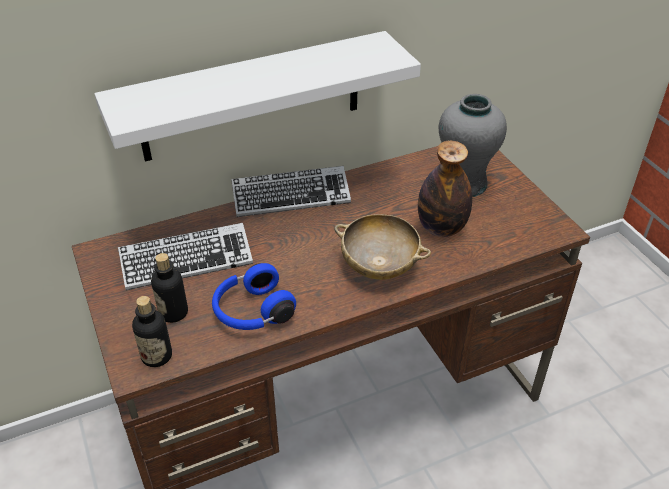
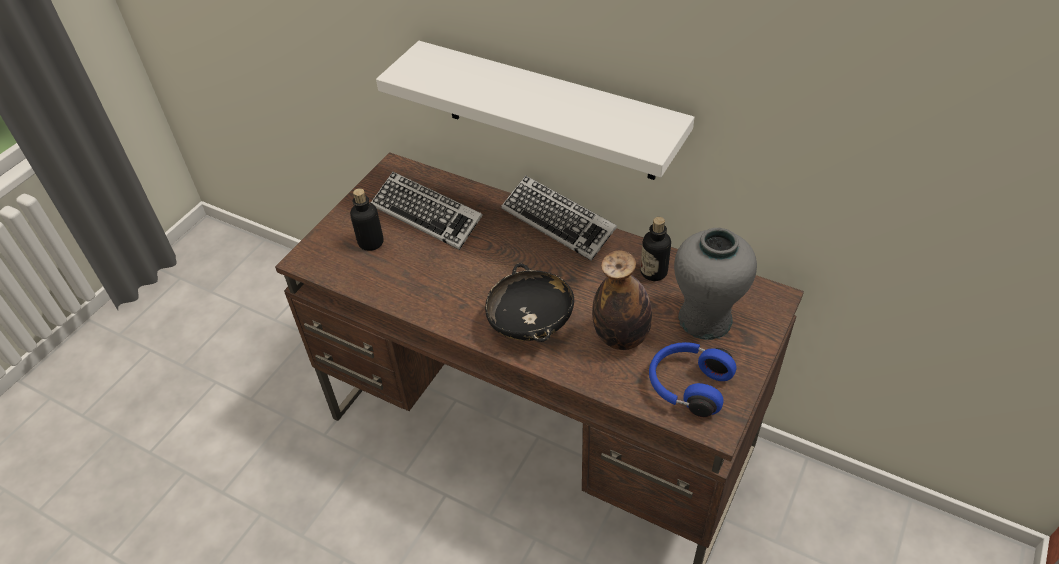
camera: 55 degrees right, 5 degrees up
bottle [132,296,172,367] -> bottle moved to [640,217,671,281]
blue headphones [212,263,296,330] -> blue headphones moved to [649,342,736,417]
beige bowl [334,214,431,280] -> black bowl [485,263,574,342]

